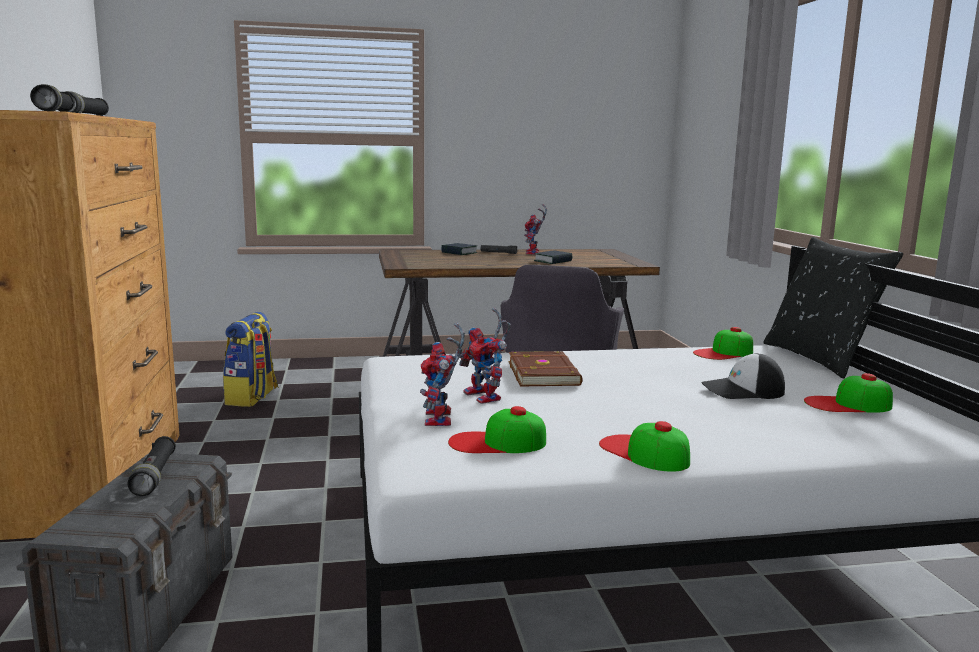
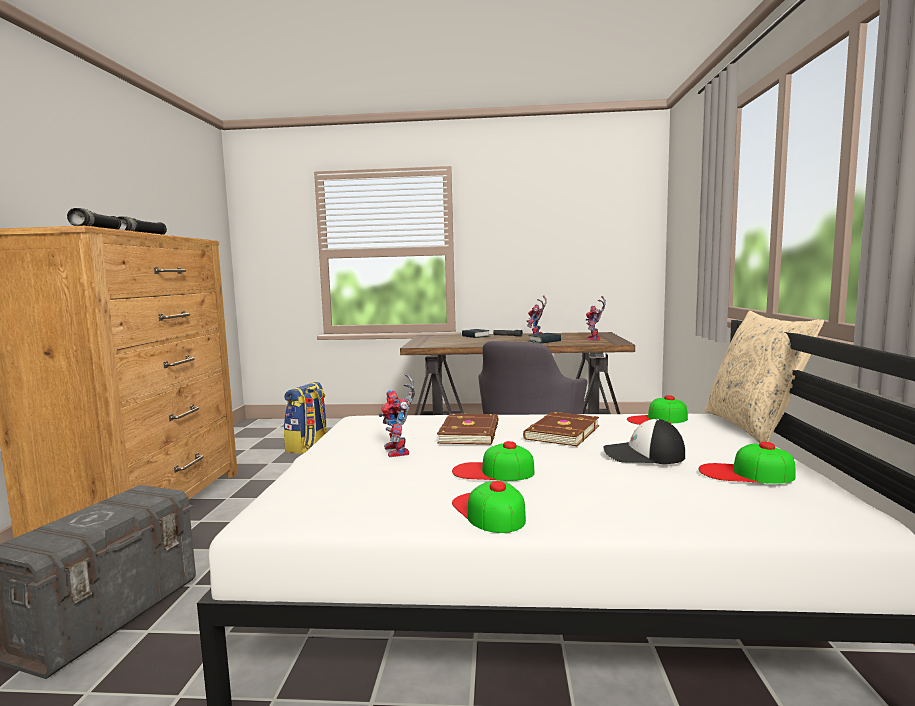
camera: 15 degrees right, 5 degrees down
black flashlight [128,436,176,496] -> none
toy robot [420,323,465,426] -> toy robot moved to [586,296,606,340]
cap [448,406,546,453] -> cap moved to [452,441,534,481]
black pillow [763,237,903,379] -> beige pillow [705,311,824,443]
none -> brown book [523,412,599,446]

